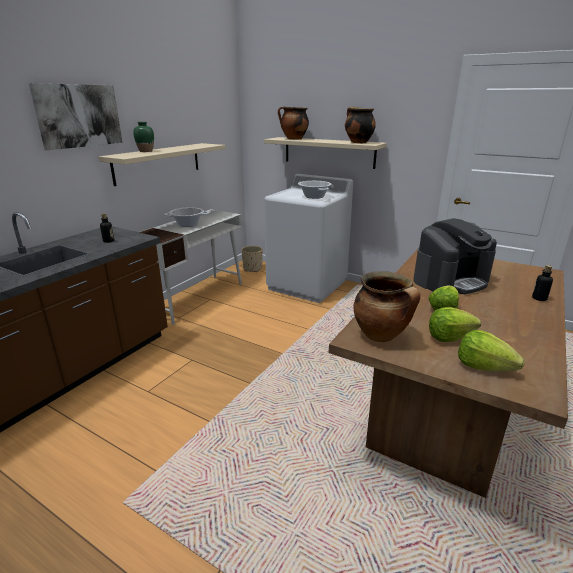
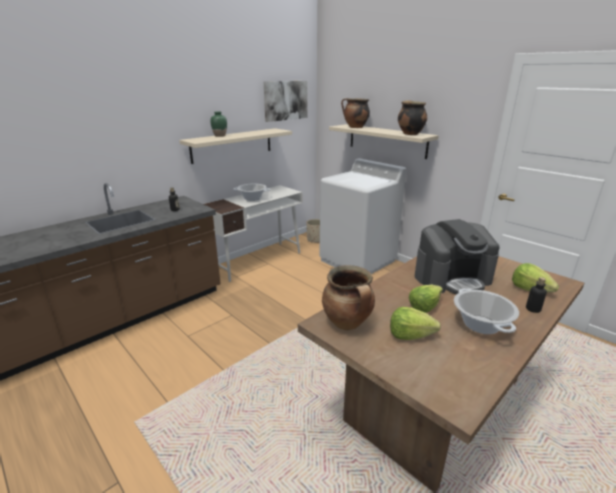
camera: 15 degrees right, 0 degrees up
picture [29,83,123,150] -> picture moved to [264,81,307,122]
cooking pot [298,181,332,199] -> cooking pot moved to [454,288,519,334]
lettuce [458,330,525,372] -> lettuce moved to [512,263,559,293]

